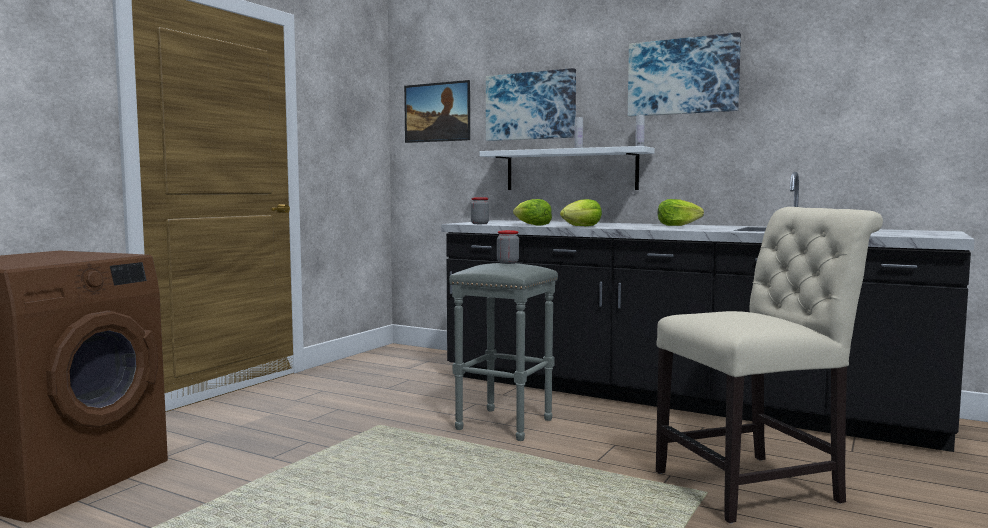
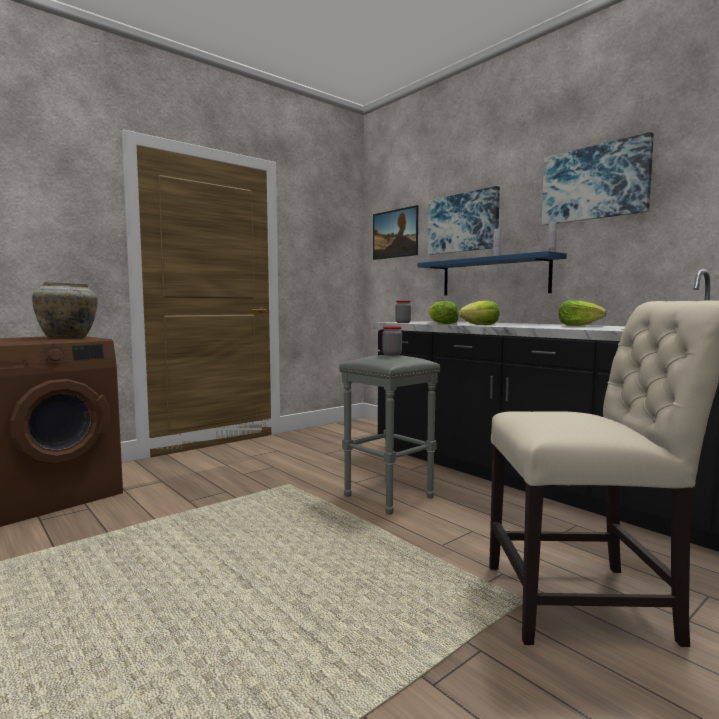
camera: 20 degrees right, 0 degrees up
white shelf [480,146,655,190] -> blue shelf [418,251,567,296]
none -> beige vase [32,282,98,338]

